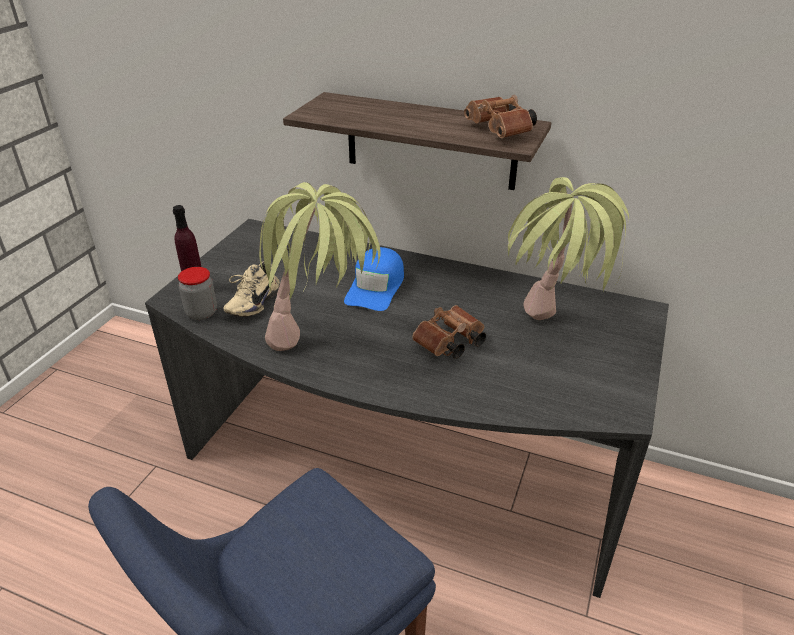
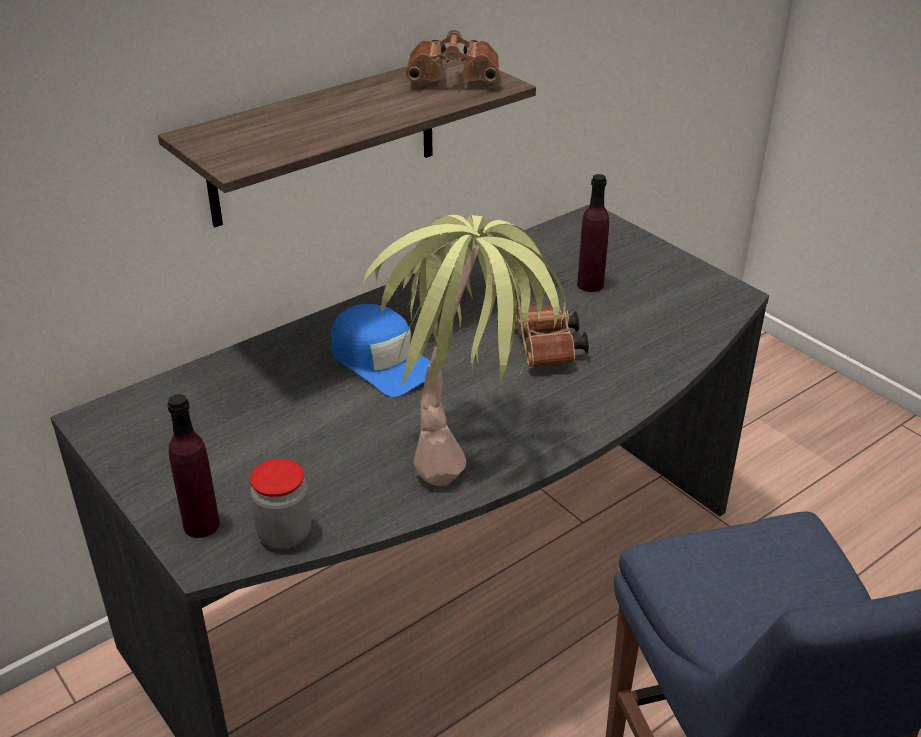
camera: 60 degrees left, 0 degrees up
beige shoe [223,261,280,317] -> none
potted plant [508,177,629,320] -> purple bottle [577,174,609,292]

